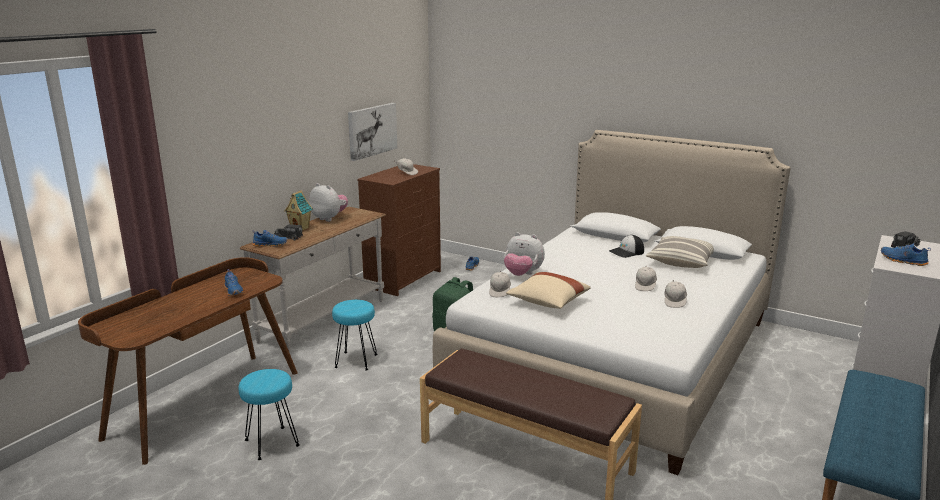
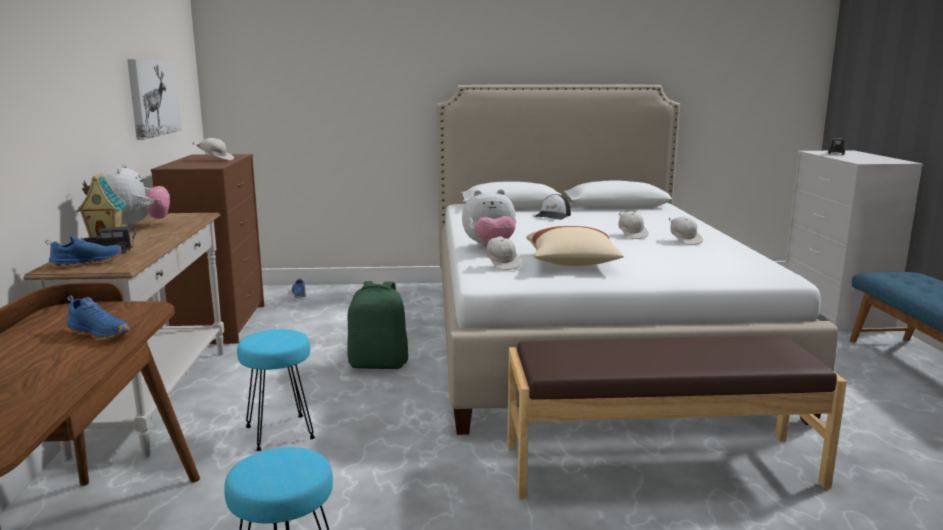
camera: 35 degrees left, 5 degrees down
plush toy [309,183,348,222] -> plush toy turned 75 degrees clockwise [105,164,170,229]
pillow [646,236,714,268] -> none
blue shoe [881,243,931,266] -> none

